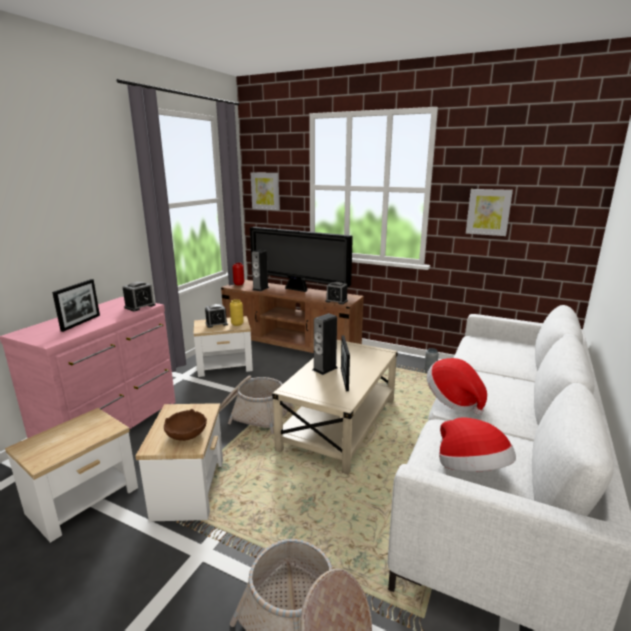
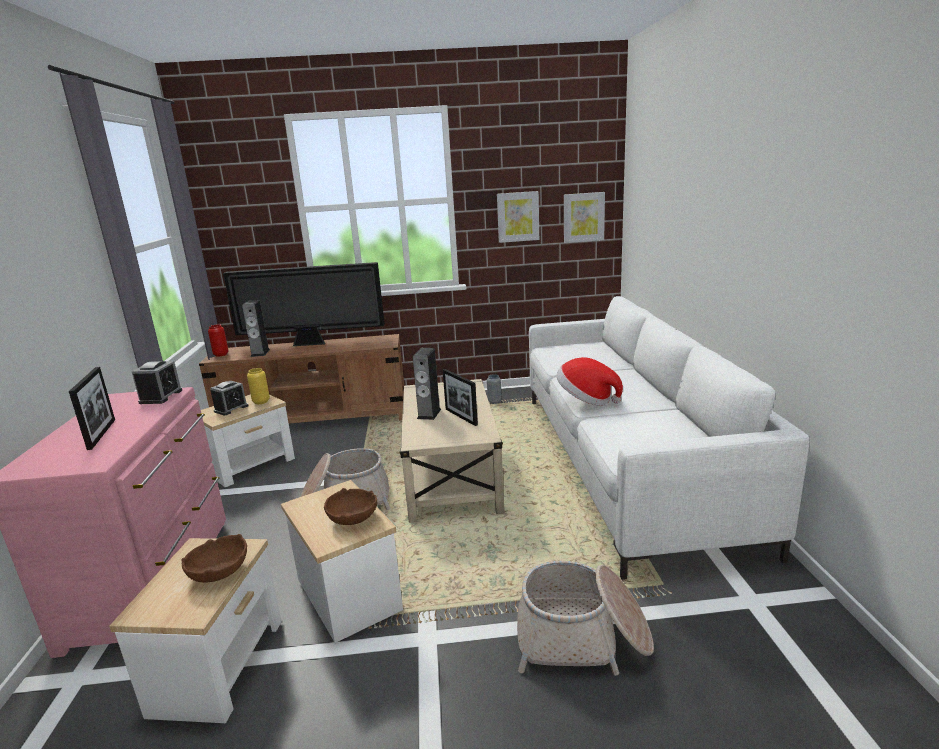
camera: 30 degrees left, 0 degrees up
picture [251,172,279,210] -> picture moved to [564,192,605,243]
alarm clock [325,282,348,305] -> none
hat [439,417,516,472] -> none
none -> brown bowl [182,534,247,583]

